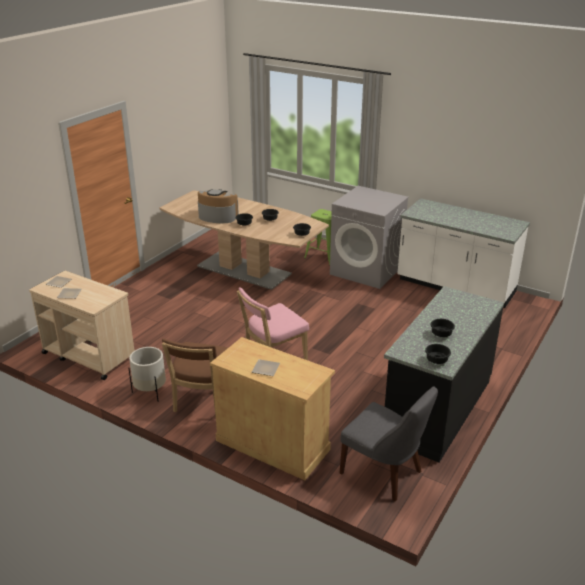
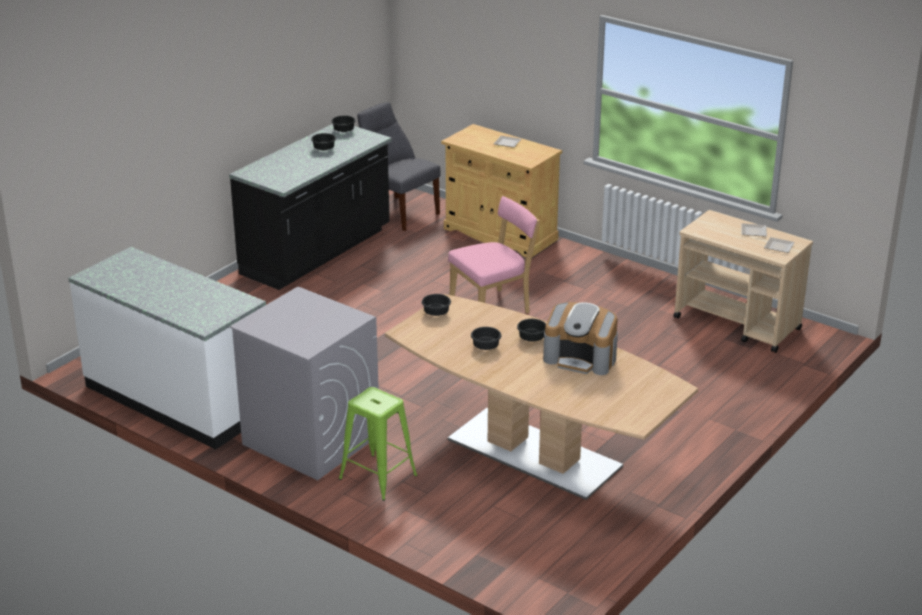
camera: 175 degrees left, 0 degrees up
white planter [128,347,166,402] -> none
brown chair [162,339,229,417] -> none

